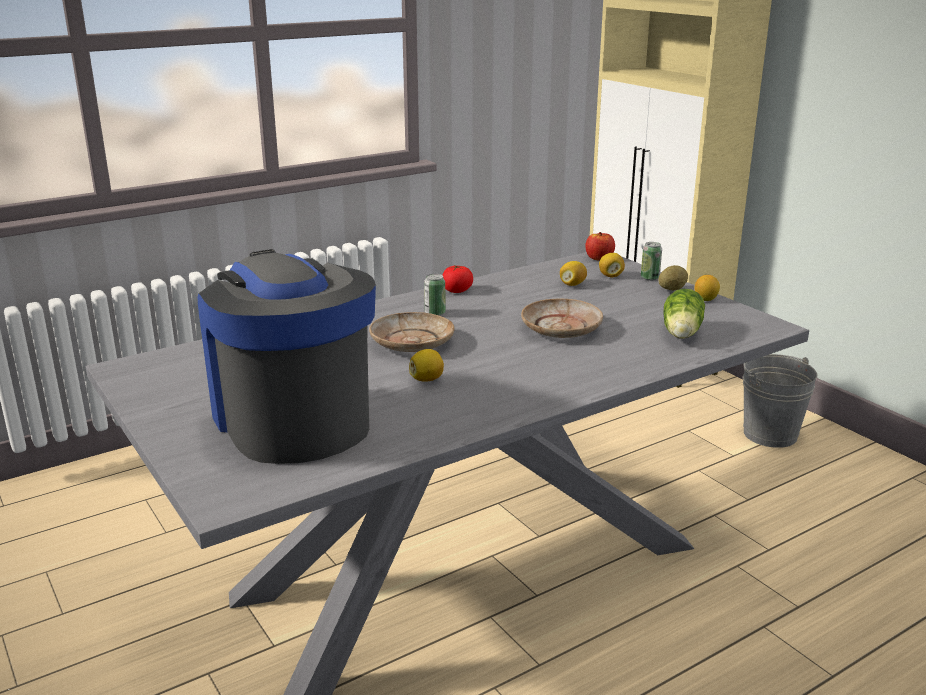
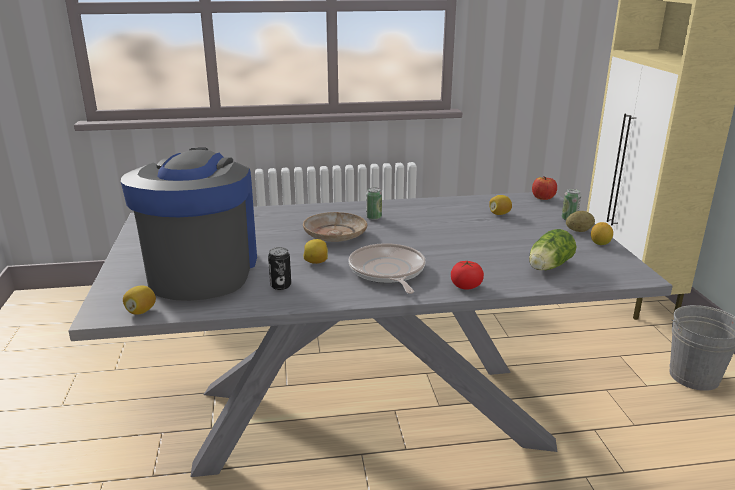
camera: 25 degrees right, 0 degrees up
tomato [443,265,473,293] -> tomato moved to [451,261,484,290]
beige plate [521,299,603,338] -> none
lemon [599,253,625,277] -> lemon moved to [123,286,156,315]
none -> can [268,247,291,290]
none -> frying pan [348,243,425,294]

